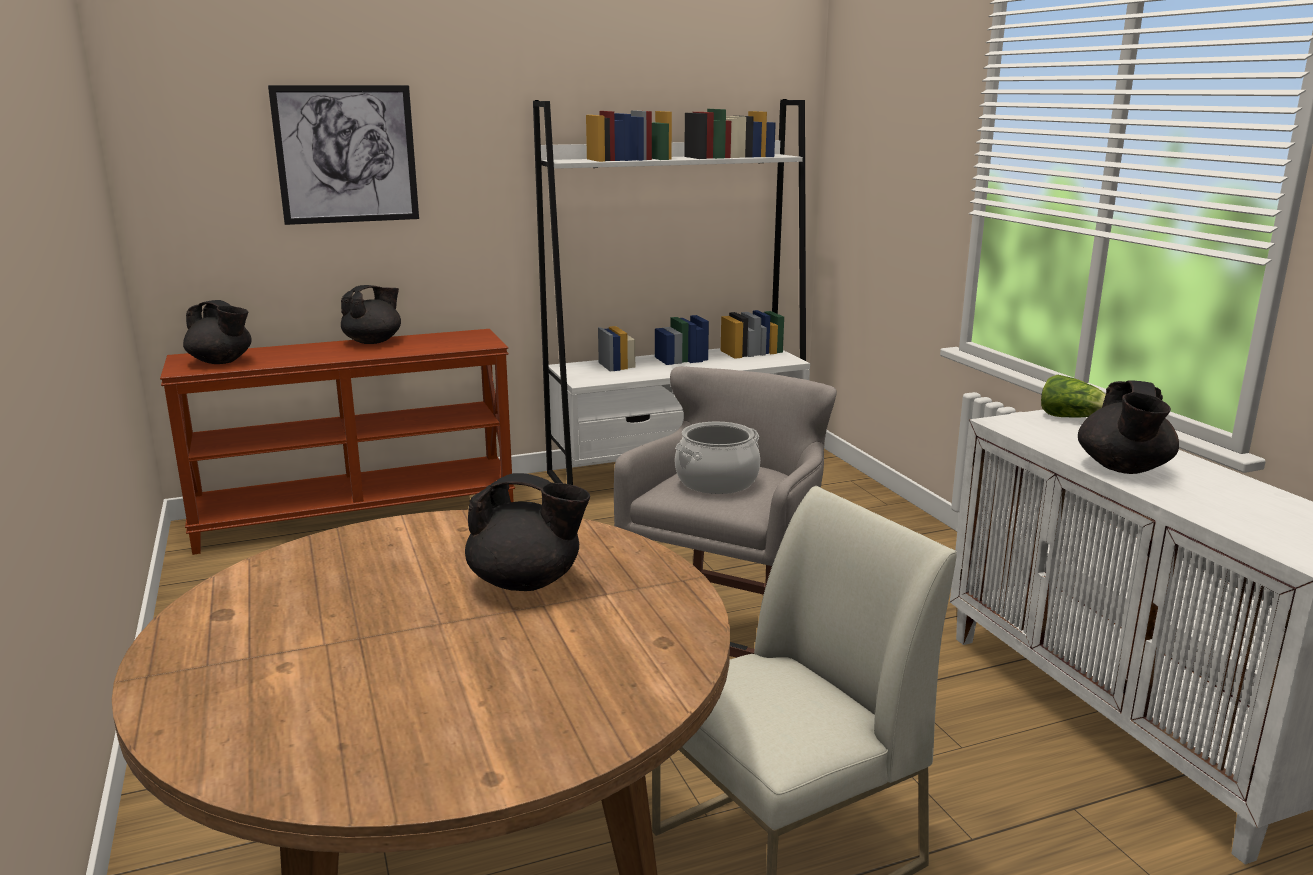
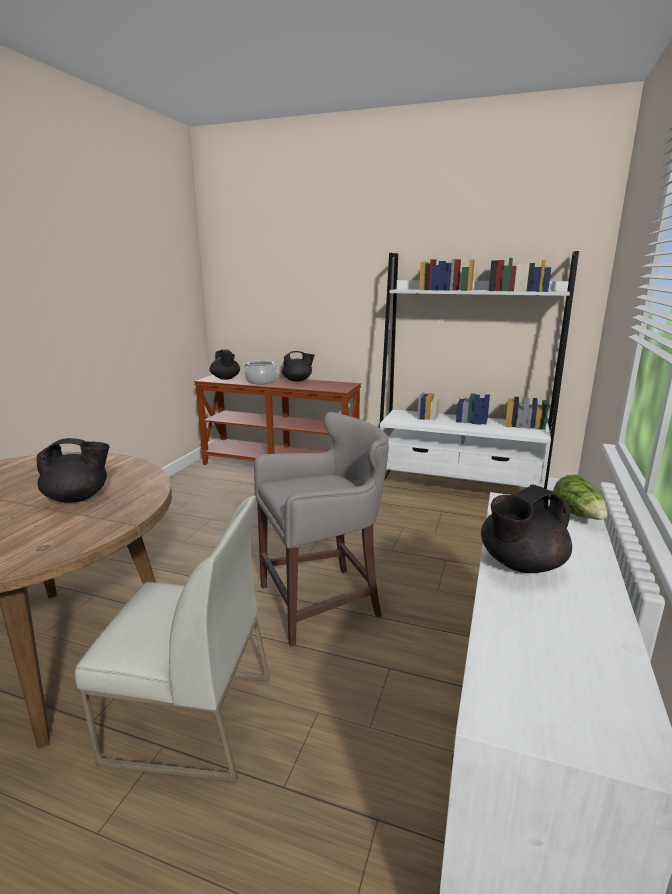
camera: 40 degrees right, 0 degrees up
picture [268,85,419,225] -> none
black teapot [465,473,590,591] -> black teapot turned 60 degrees counterclockwise [37,438,110,503]
cooking pot [675,422,760,494] -> cooking pot moved to [244,360,278,384]

